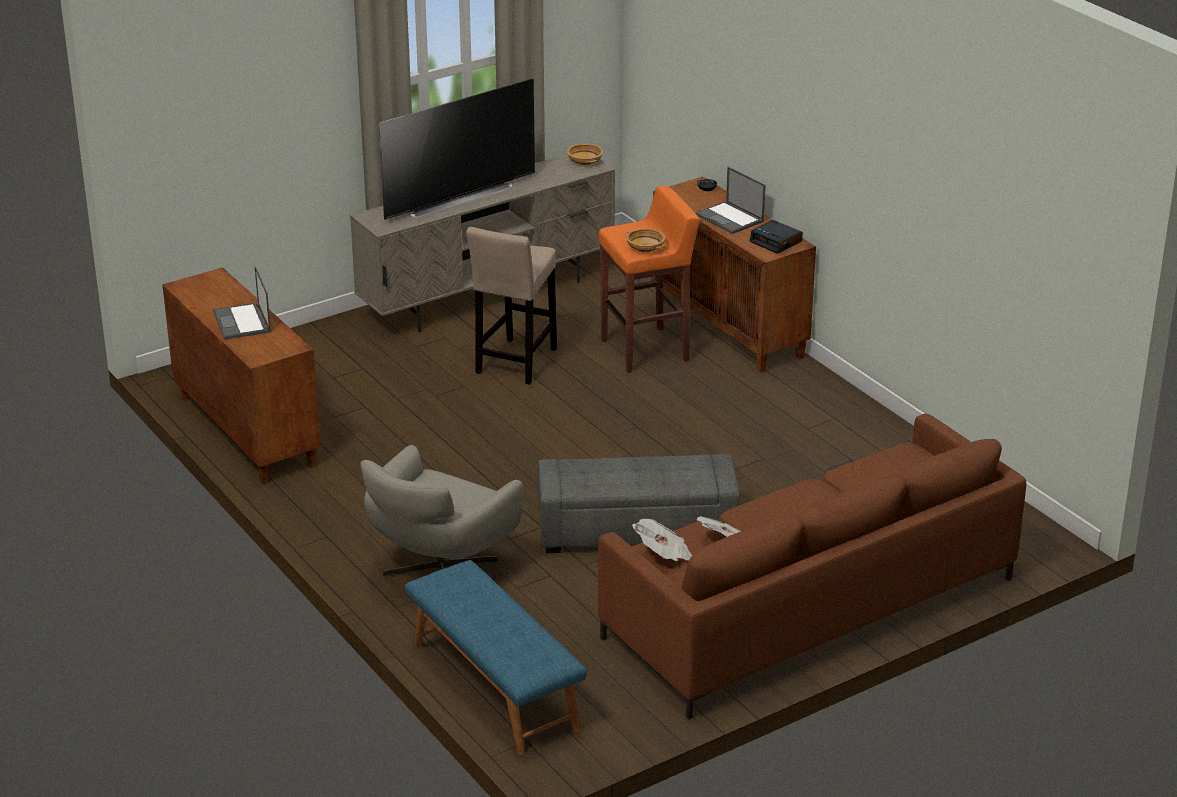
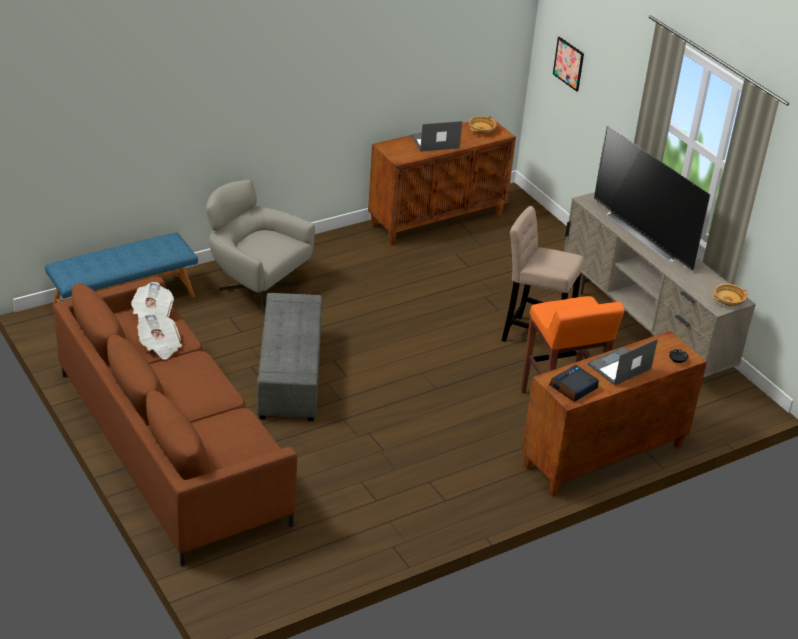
camera: 90 degrees right, 5 degrees up
beige bowl [625,228,666,253] -> beige bowl moved to [469,116,497,134]
none -> picture [553,37,584,92]

